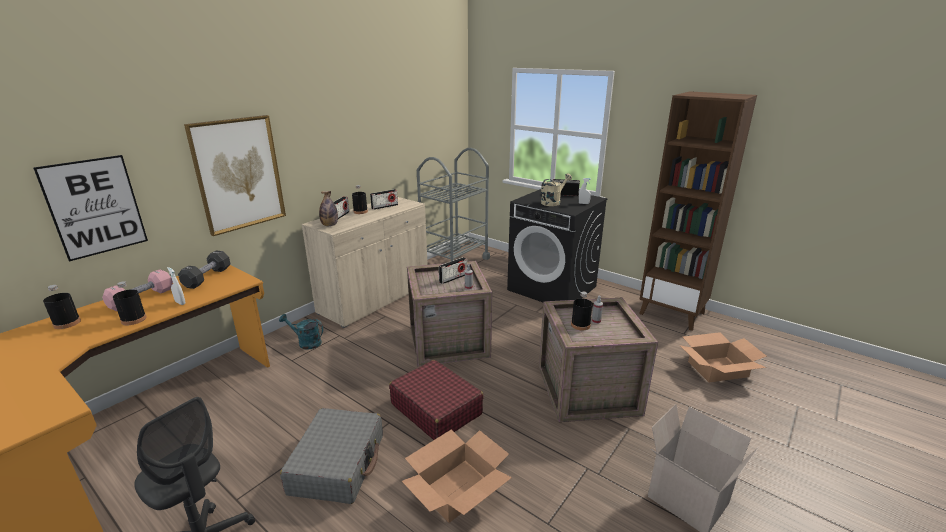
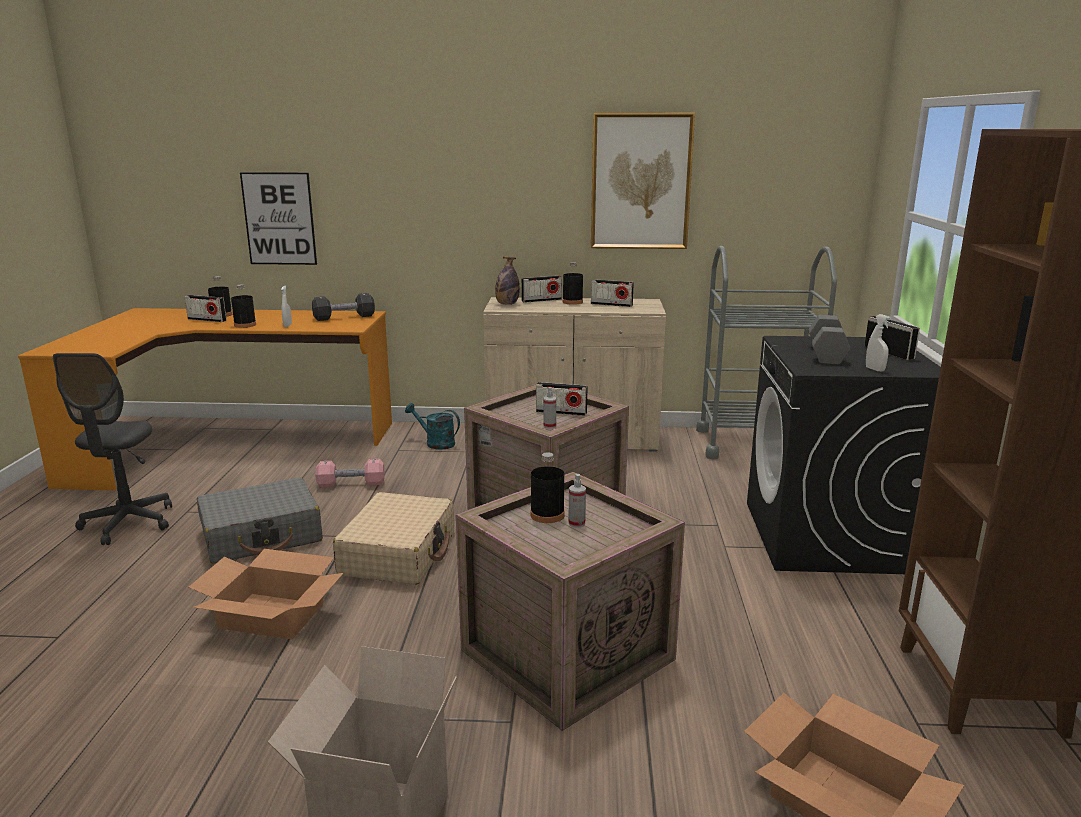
camera: 55 degrees right, 5 degrees down
pink dumbbell [102,269,173,311] -> pink dumbbell moved to [315,459,385,488]
picture [184,115,286,236] -> picture moved to [591,113,695,249]
turquoise watering can [279,314,324,350] -> turquoise watering can turned 45 degrees counterclockwise [405,403,460,450]
red suitcase [389,360,484,440] -> beige suitcase [333,492,454,585]
beige watering can [541,173,572,206] -> grey dumbbell [809,315,851,364]
none -> radio [185,295,227,322]

